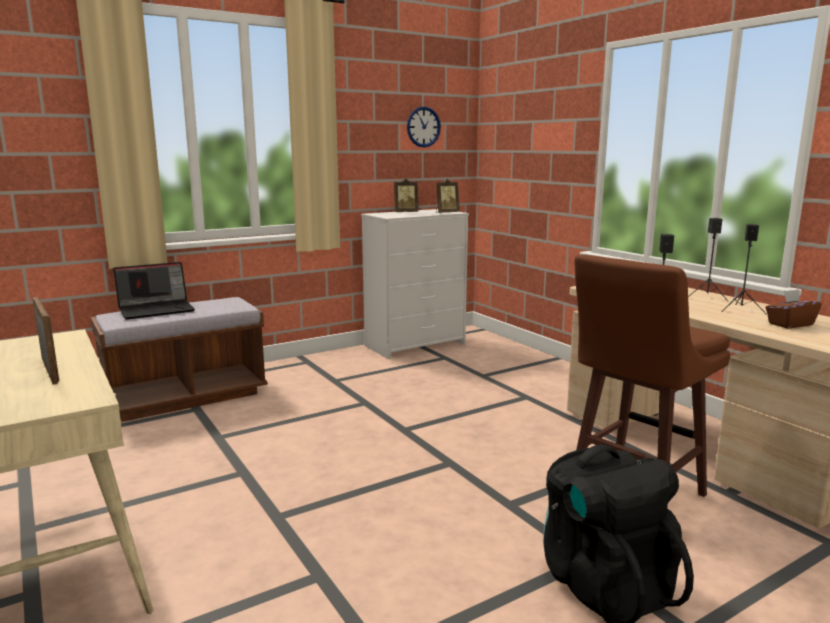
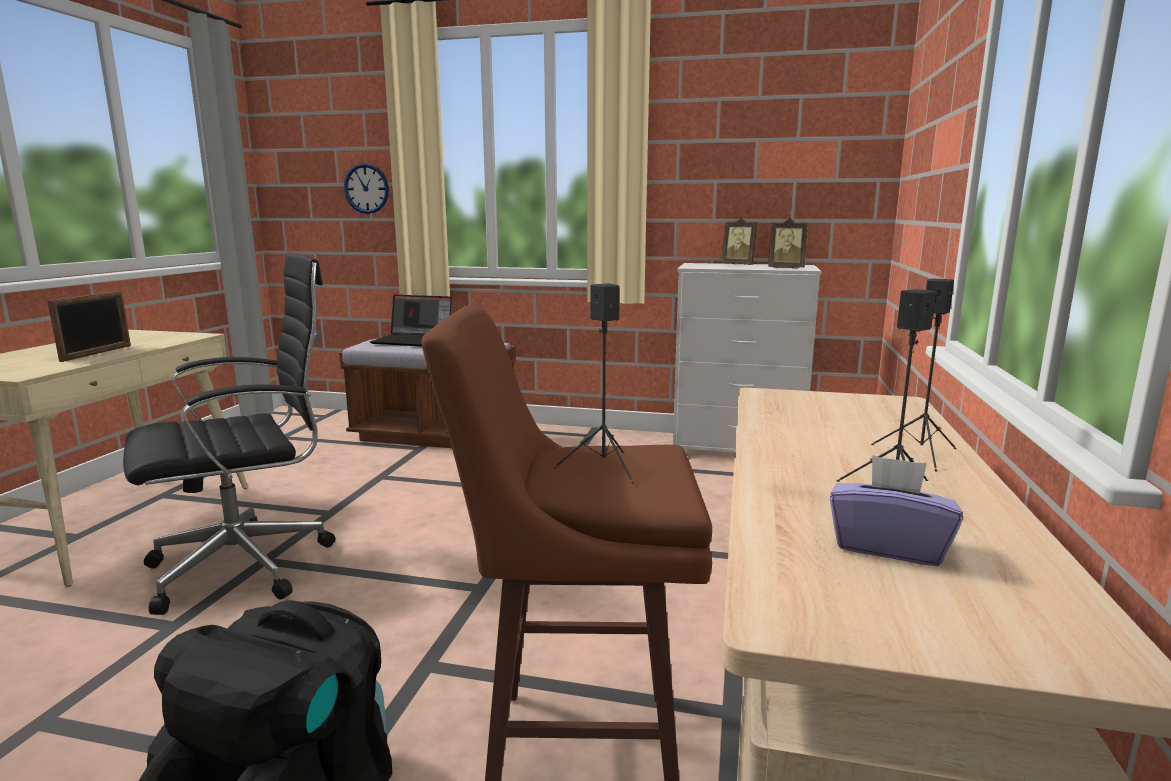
camera: 45 degrees right, 0 degrees up
wall clock [407,106,441,147] -> wall clock moved to [344,163,389,214]
brown tissue box [765,289,822,328] -> purple tissue box [830,455,963,566]
none -> black office chair [123,253,335,615]

